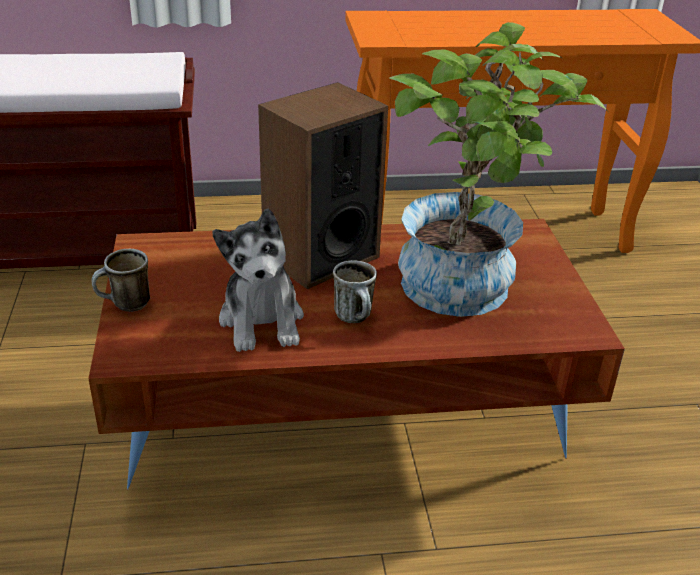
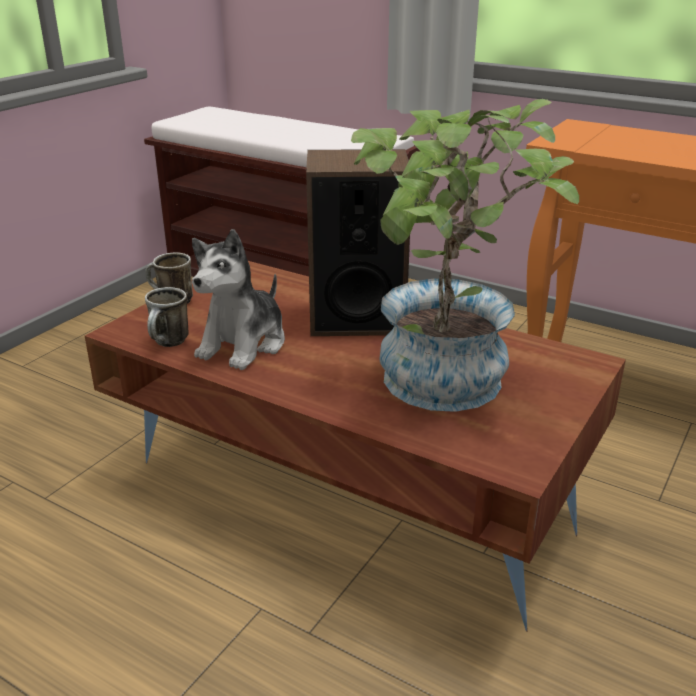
camera: 40 degrees right, 5 degrees down
mug [333,260,377,323] -> mug moved to [145,287,189,347]

